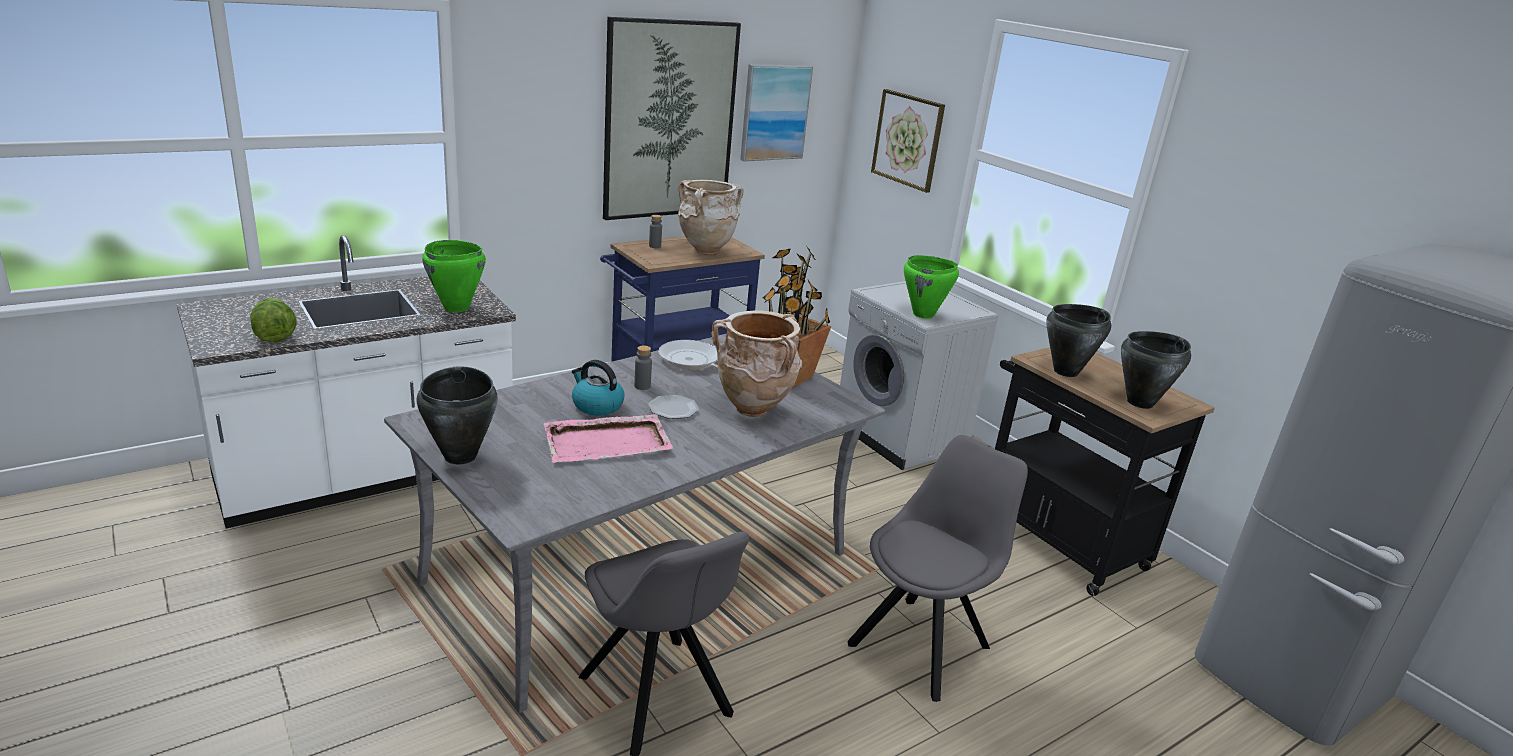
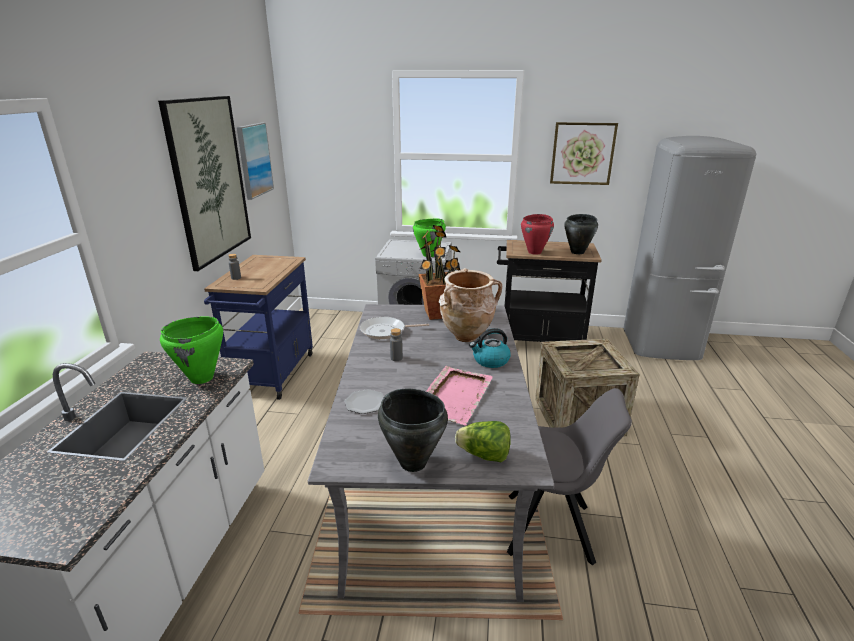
camera: 45 degrees left, 0 degrees up
lettuce [250,298,297,342] -> lettuce moved to [455,421,510,462]
kettle [572,360,625,416] -> kettle moved to [469,328,511,368]
plate [648,395,699,419] -> plate moved to [344,389,384,414]
beige vase [678,180,744,255] -> none
grey chair [848,435,1028,702] -> crate [535,339,640,437]
picture [871,89,945,193] -> picture moved to [550,122,618,185]
black cooking pot [1046,304,1111,377] -> red cooking pot [521,214,554,255]

